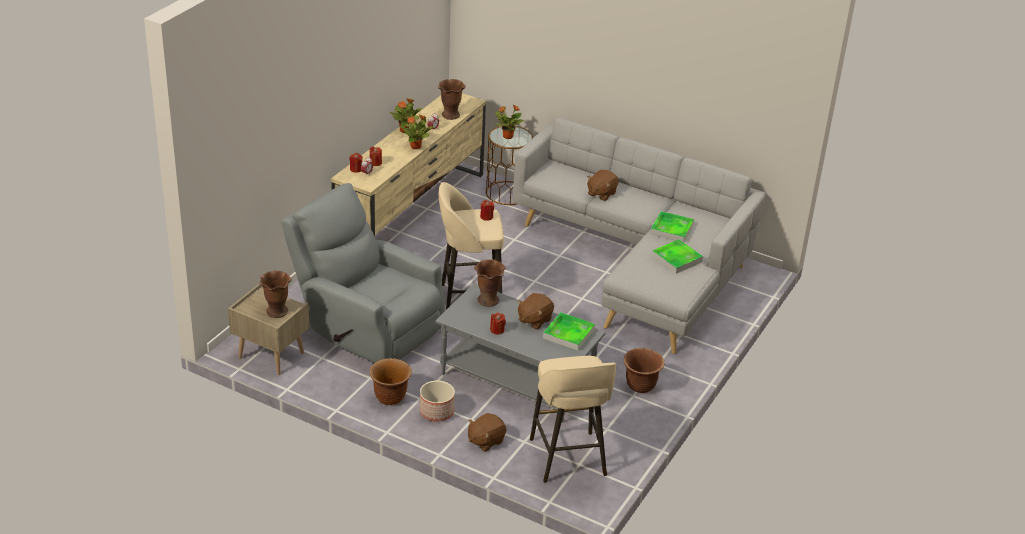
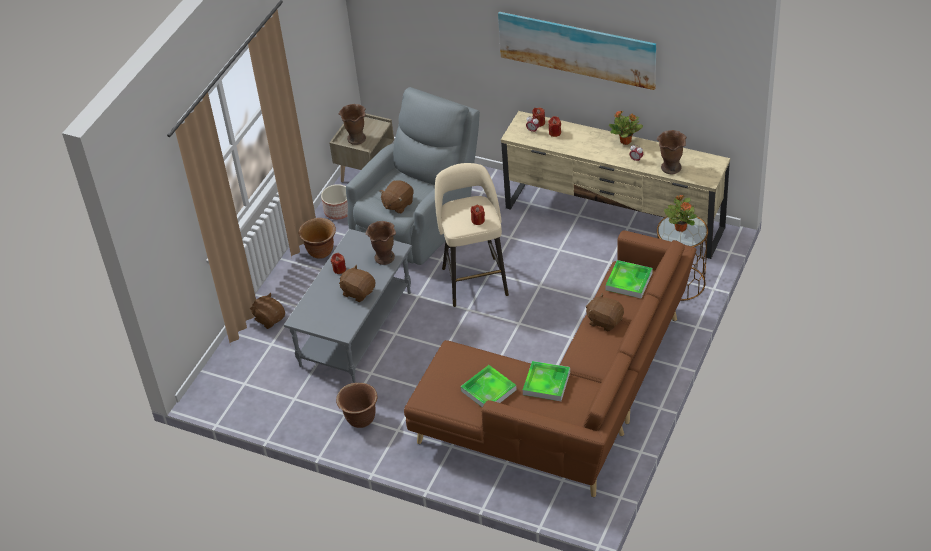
camera: 90 degrees right, 10 degrees up
potted plant [400,114,433,149] -> none
planter [420,380,455,421] -> planter moved to [321,184,348,219]
grey sofa [513,118,766,354] -> brown sofa [404,230,697,497]
beige stool [530,356,616,483] -> none
tray [543,312,595,351] -> tray moved to [606,260,653,298]
none -> brown plush toy [380,180,414,214]
none -> picture [498,12,656,90]

